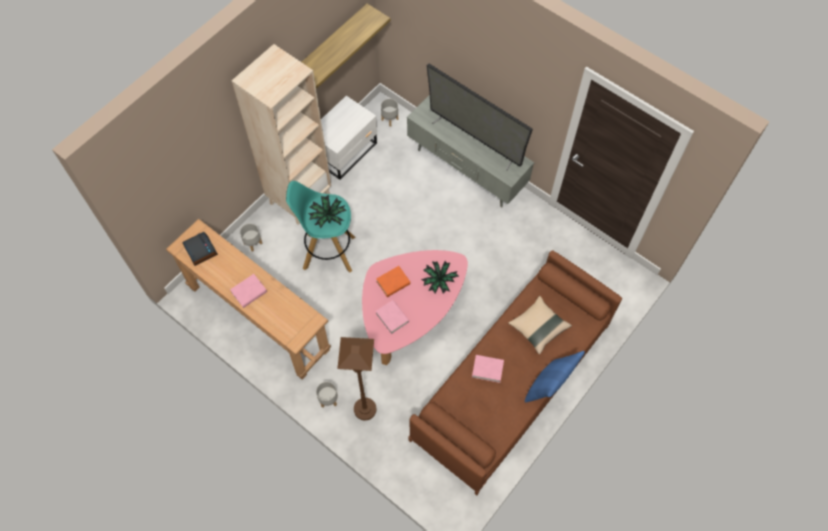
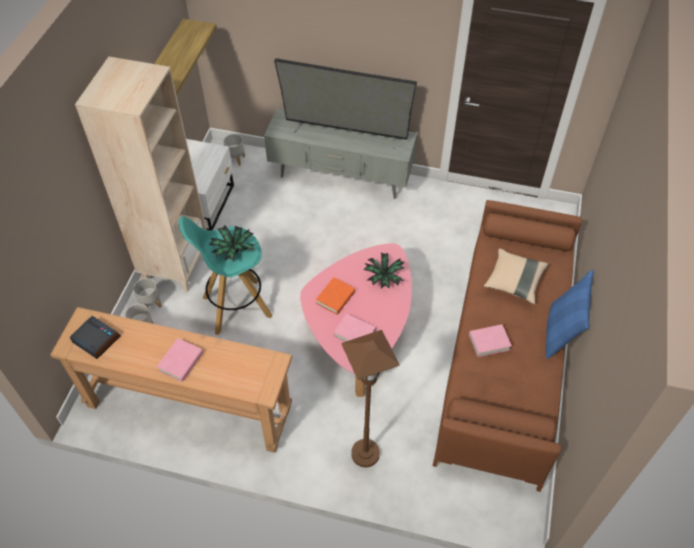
camera: 25 degrees left, 10 degrees down
grey planter [316,382,338,408] -> grey planter moved to [133,278,162,308]

